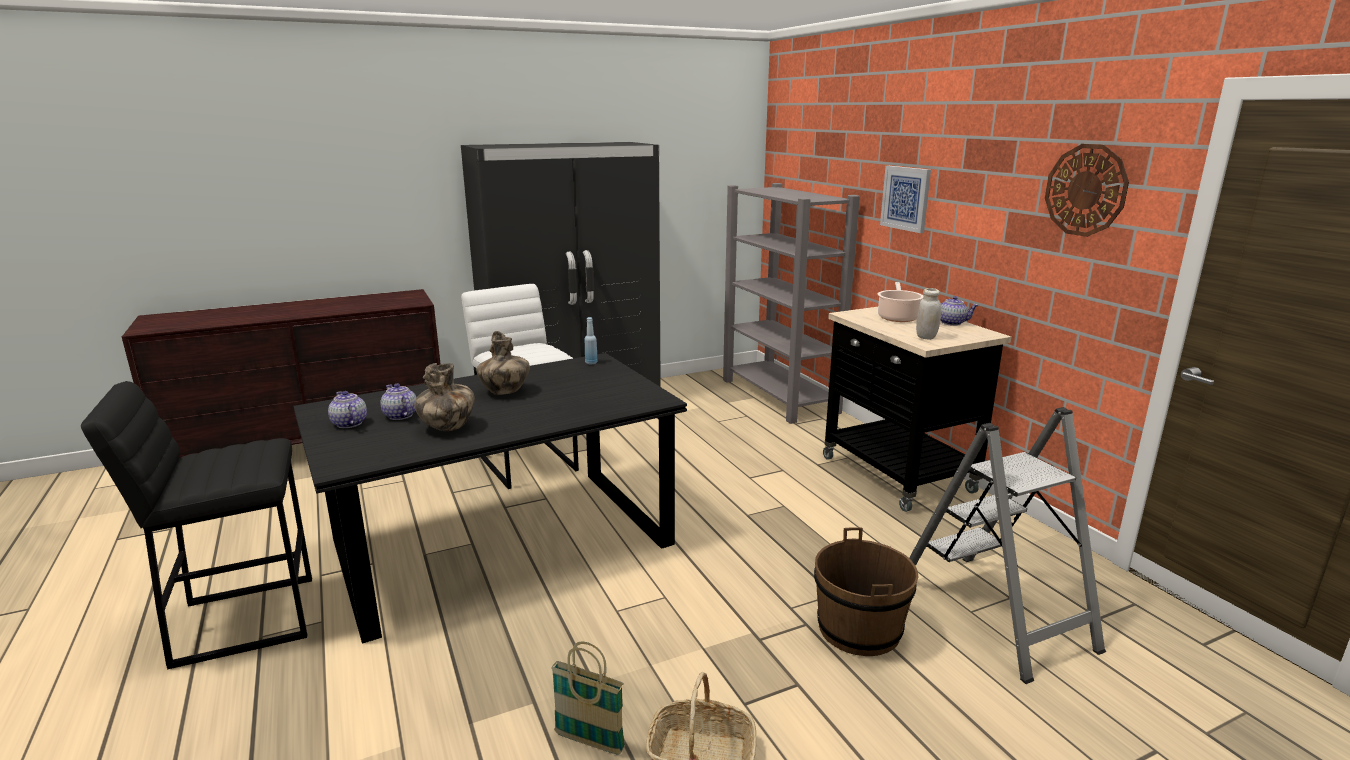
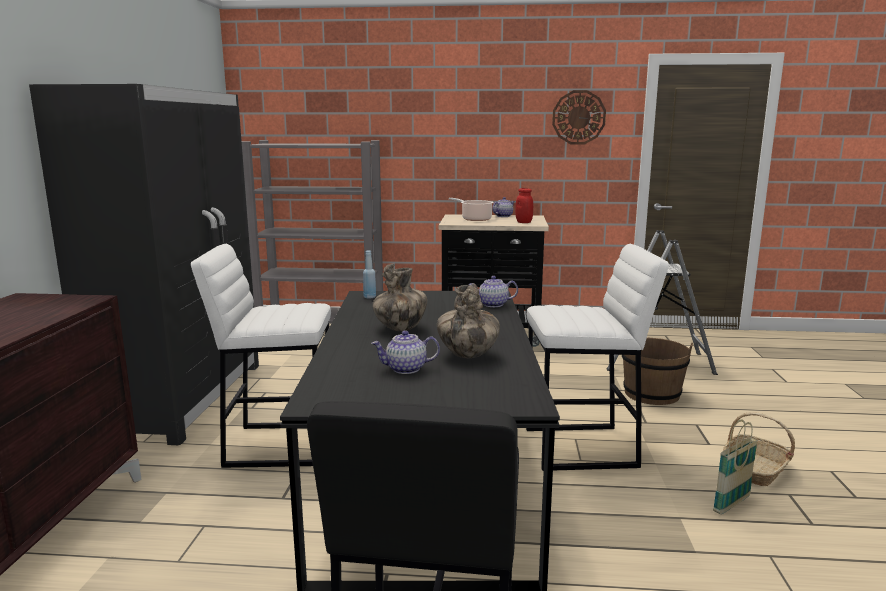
camera: 60 degrees left, 5 degrees down
teapot [328,391,367,428] -> teapot moved to [469,276,518,307]
picture [880,166,931,233] -> none
white jar [916,288,941,340] -> red jar [515,188,533,223]
none -> white stool [526,244,669,471]

